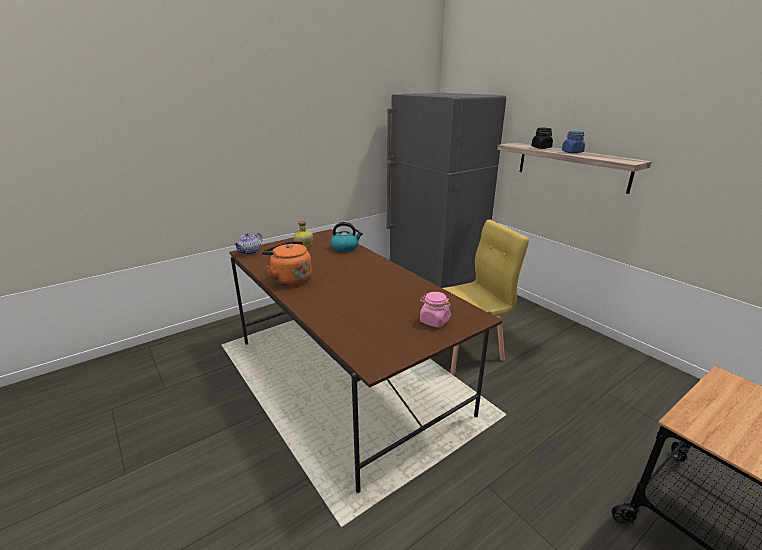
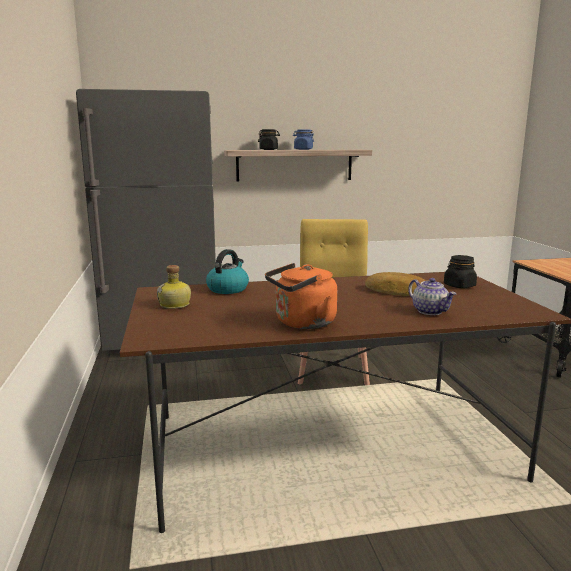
camera: 65 degrees left, 10 degrees down
teapot [233,233,262,255] -> teapot moved to [408,278,456,315]
pink jar [420,292,451,328] -> black jar [444,255,477,288]
none -> bread [365,272,426,296]

